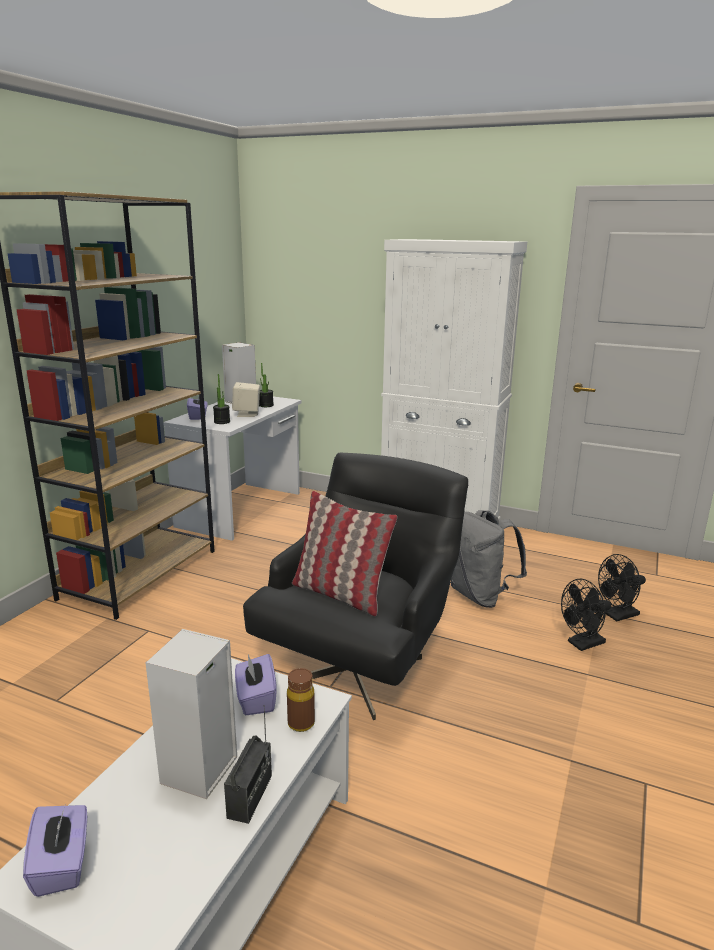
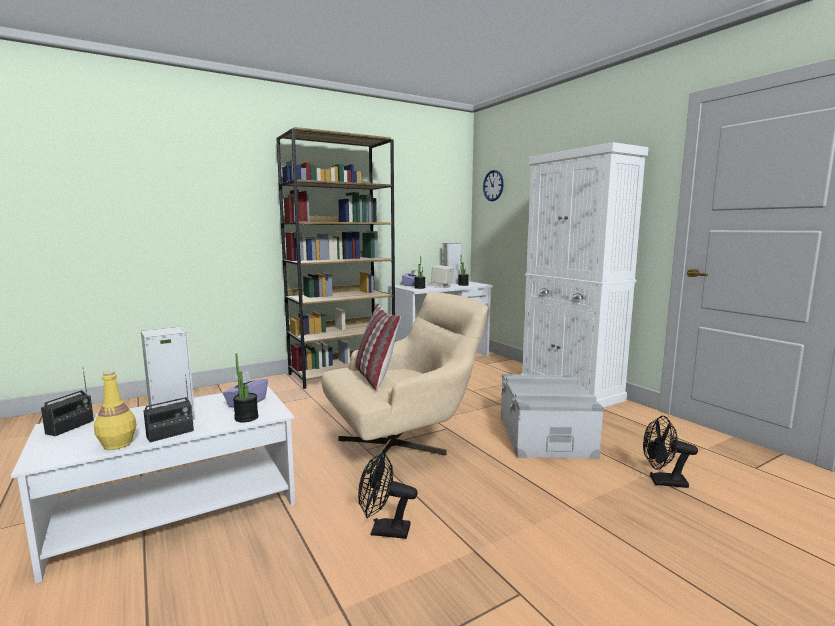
camera: 35 degrees right, 10 degrees down
purple tissue box [23,803,87,897] -> radio [41,369,94,436]
black armchair [243,453,468,720] -> beige armchair [322,292,488,474]
brown bottle [287,668,315,732] -> potted plant [233,353,258,422]
grey backpack [451,510,527,608] -> grey storage box [501,374,604,459]
black fan [561,579,612,651] -> black fan moved to [358,452,418,539]
none -> yellow bottle [94,370,136,450]
none -> wall clock [483,170,504,201]

